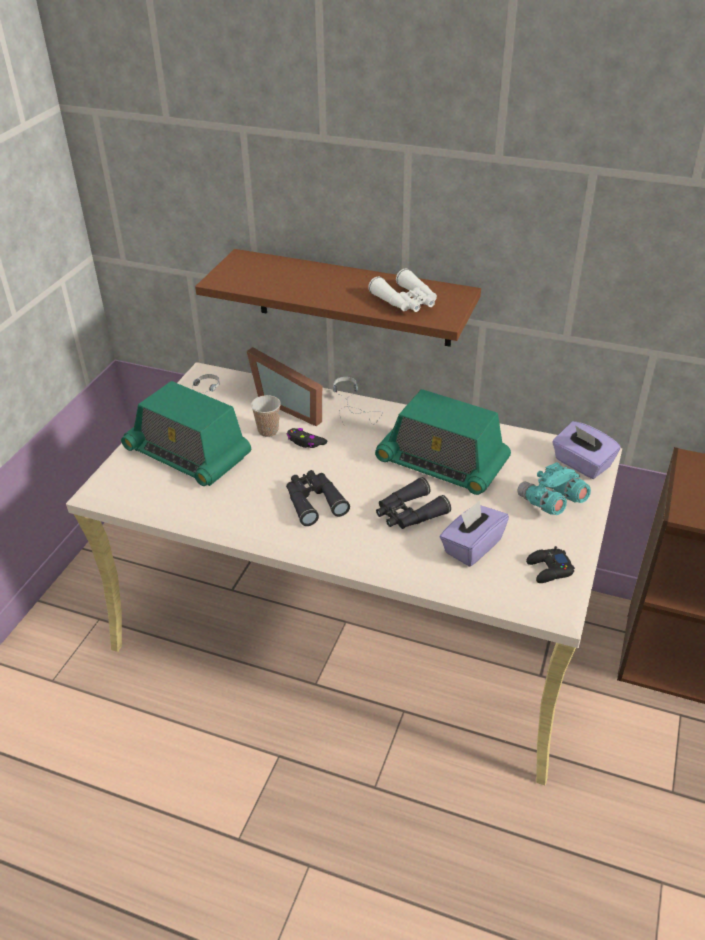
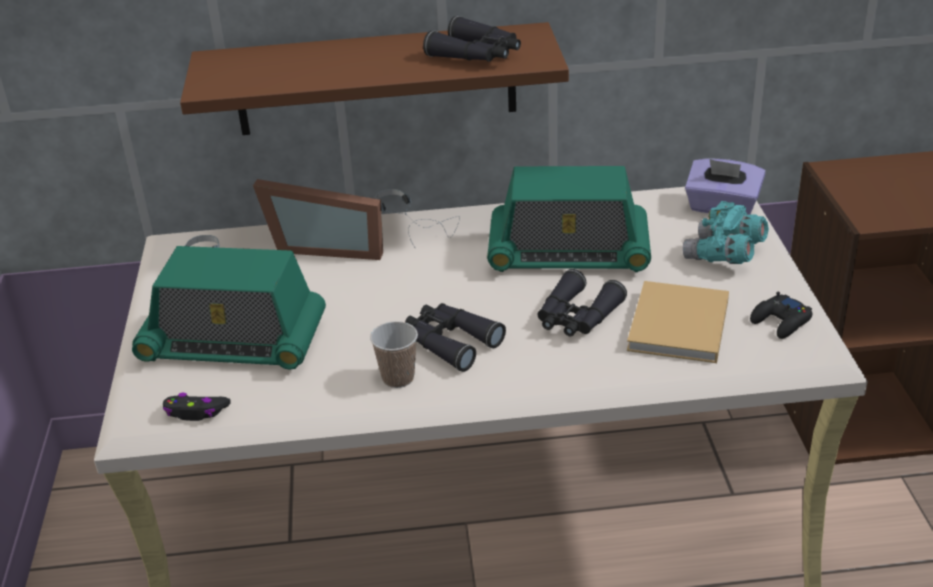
camera: 25 degrees left, 5 degrees down
cup [251,395,281,437] -> cup moved to [370,321,418,388]
black game controller [286,428,327,448] -> black game controller moved to [163,393,231,421]
white binoculars [368,268,437,312] -> black binoculars [423,16,521,62]
purple tissue box [440,501,509,567] -> beige book [627,281,729,363]

